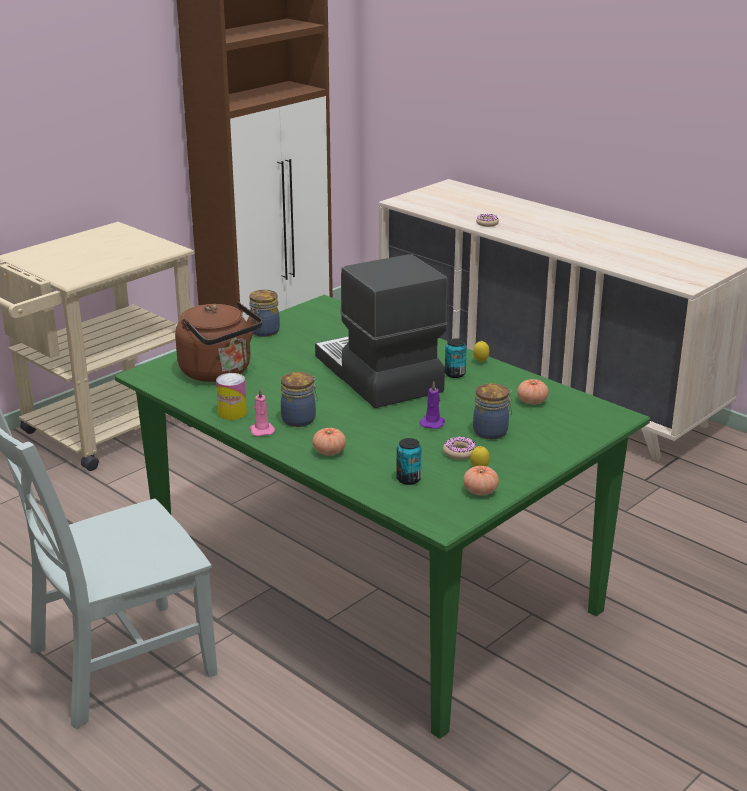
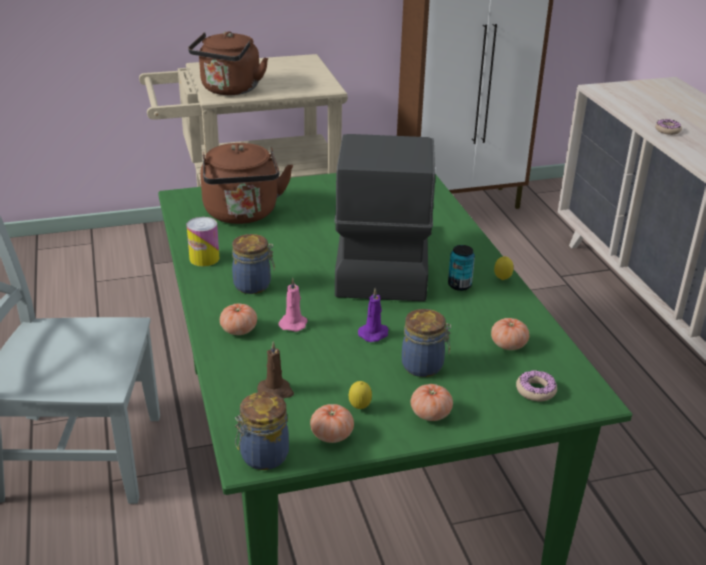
camera: 30 degrees right, 5 degrees up
jar [249,290,280,337] -> jar moved to [235,392,289,470]
pink candle [250,389,275,437] -> pink candle moved to [278,278,307,332]
can [396,438,422,485] -> brown candle [257,341,294,398]
donut [443,436,476,460] -> donut moved to [516,370,557,401]
none -> brown kettle [188,31,268,95]
none -> tomato [411,384,453,421]

